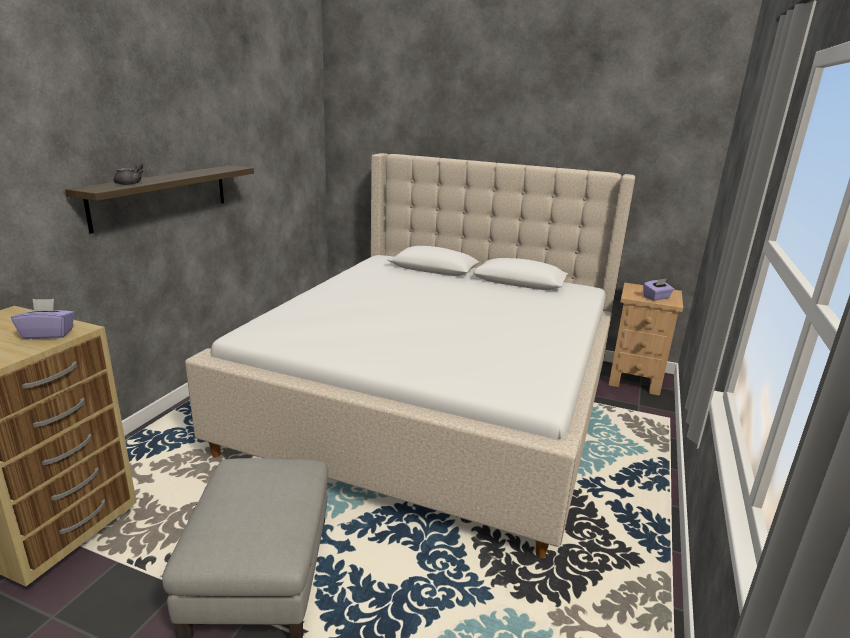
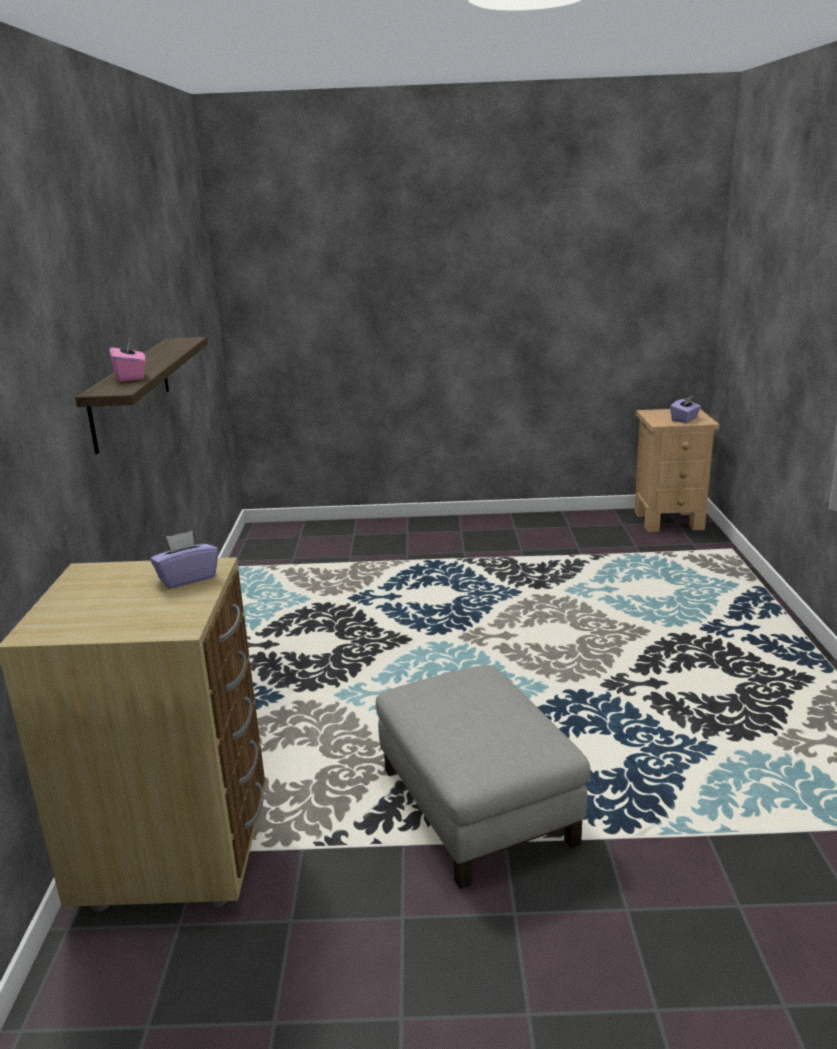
camera: 20 degrees left, 0 degrees up
grey teapot [114,162,143,185] -> pink tissue box [109,336,146,382]
beige bed [185,153,635,559] -> none

